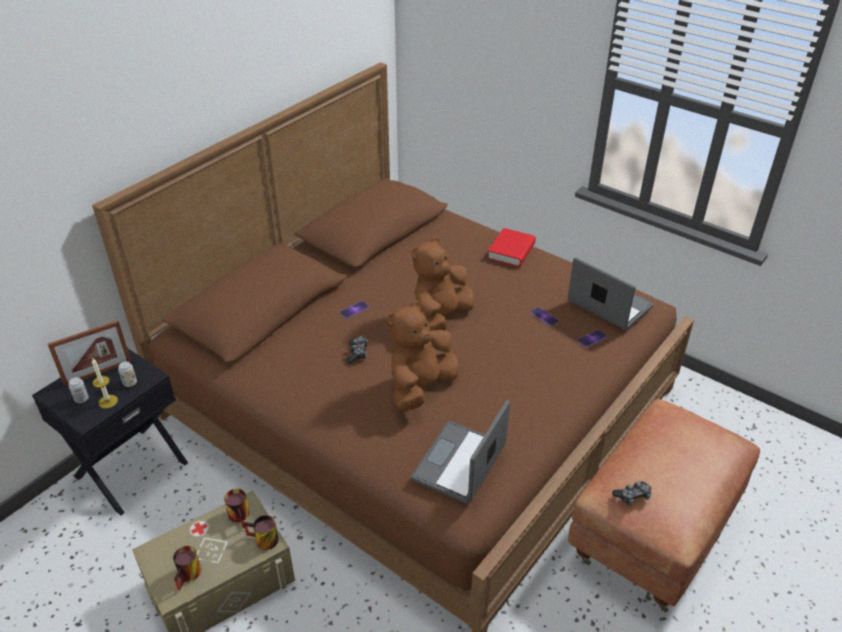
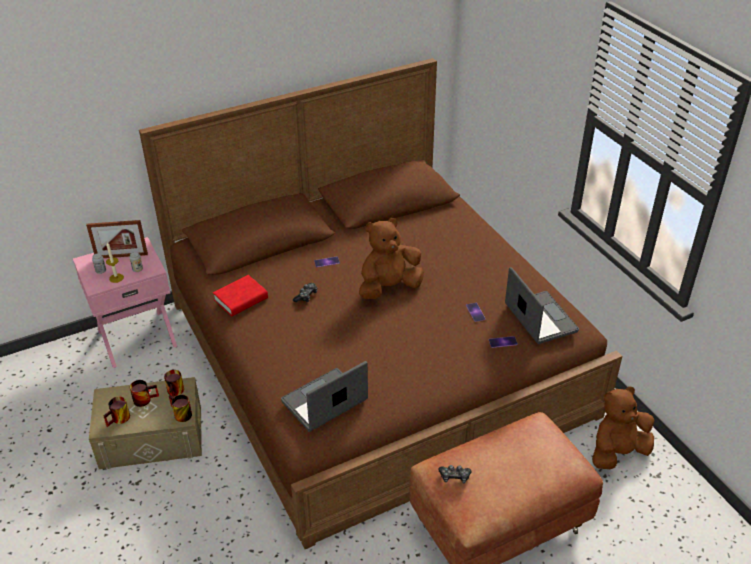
camera: 25 degrees right, 0 degrees up
black nightstand [32,348,188,515] -> pink nightstand [73,237,177,368]
brown plush toy [388,301,459,411] -> brown plush toy moved to [592,386,655,469]
red book [487,228,536,267] -> red book moved to [213,275,268,316]
none -> mug [130,380,159,407]

